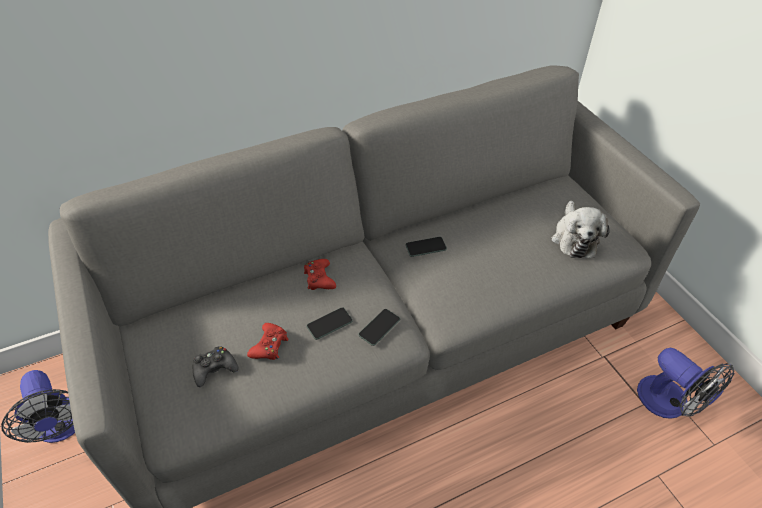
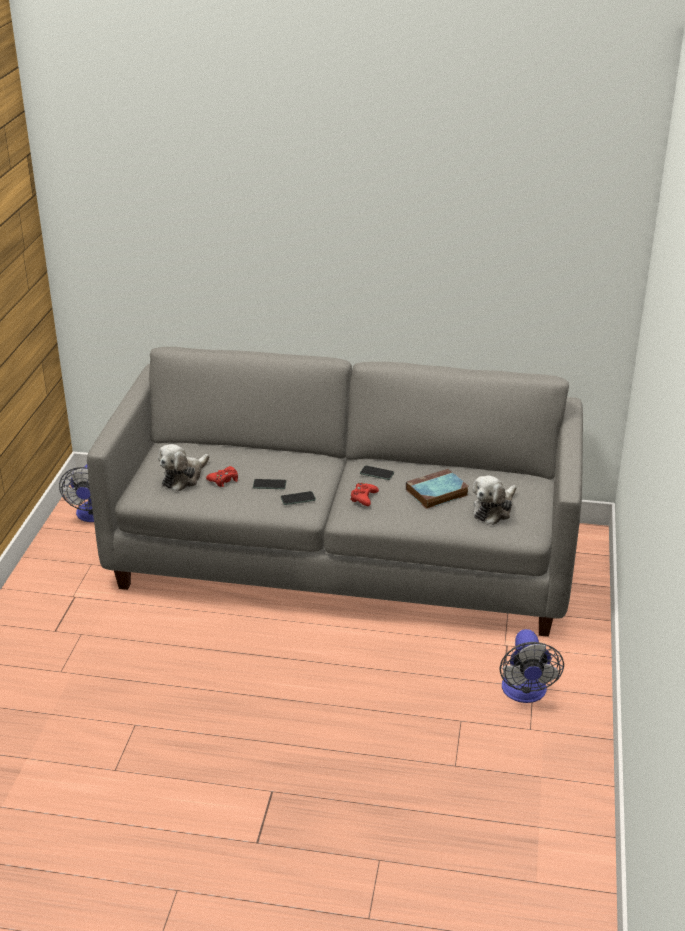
camera: 35 degrees right, 15 degrees down
black game controller [193,346,239,387] -> plush toy [158,444,209,491]
red game controller [304,259,336,290] -> red game controller moved to [350,482,379,506]
none -> book [406,469,469,509]

